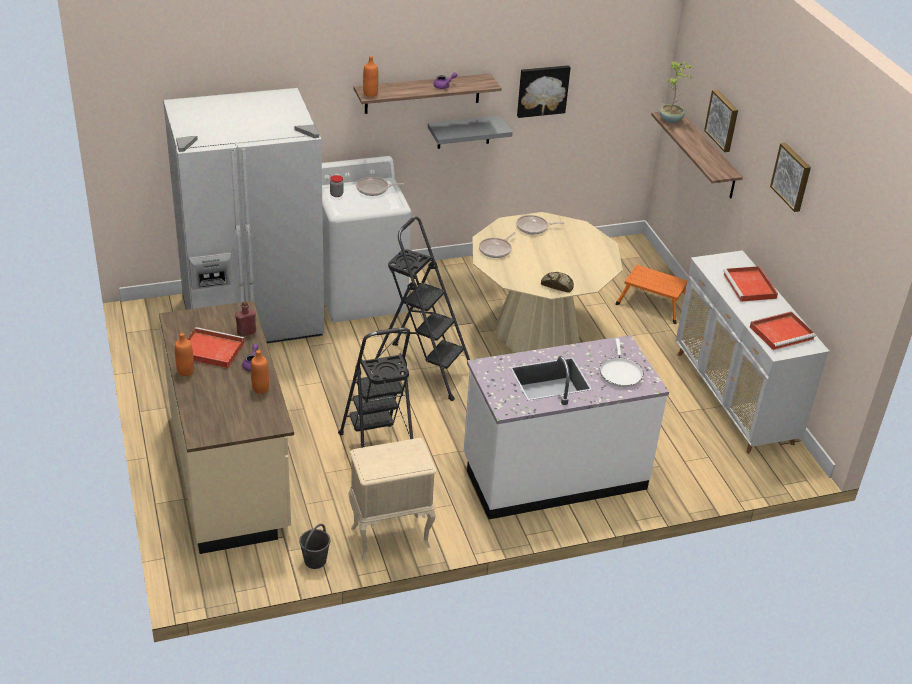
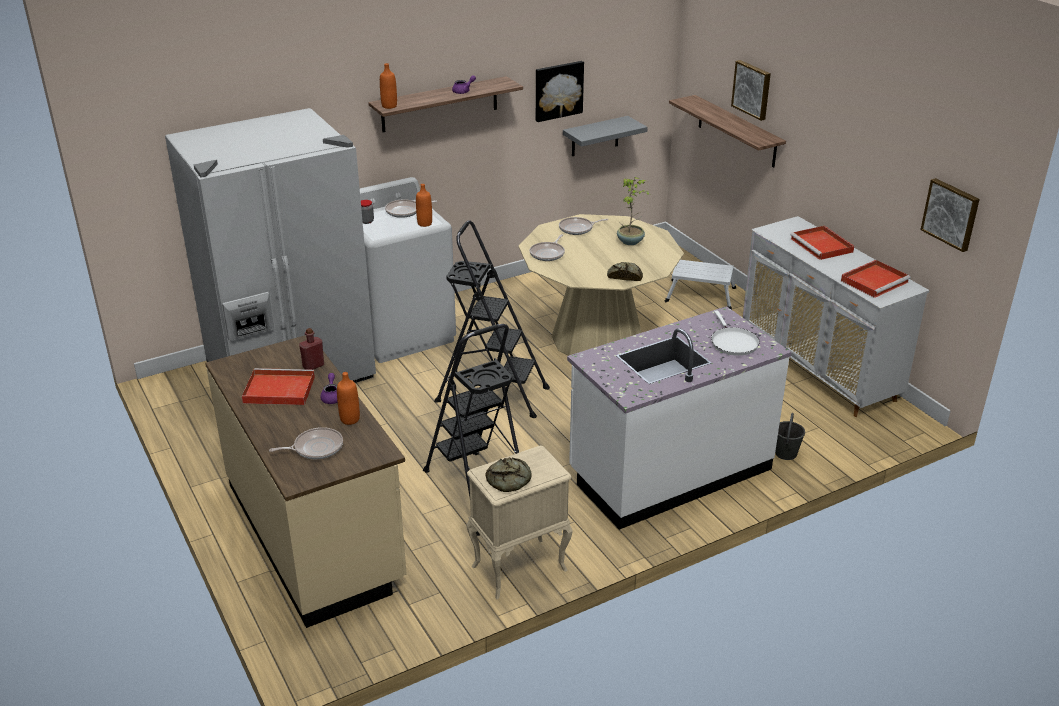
camera: 10 degrees left, 5 degrees down
orange bottle [175,333,194,376] -> orange bottle moved to [416,184,432,227]
grey bucket [299,524,330,569] -> grey bucket moved to [775,413,805,460]
grey shelf [428,116,513,149] -> grey shelf moved to [563,116,648,156]
orange step ladder [615,264,688,324] -> white step ladder [664,260,736,310]
potted plant [660,61,694,123] -> potted plant moved to [617,177,651,245]
picture [770,143,811,212] -> picture moved to [920,178,980,252]
none -> frying pan [269,427,343,459]
none -> bread [485,457,531,492]

